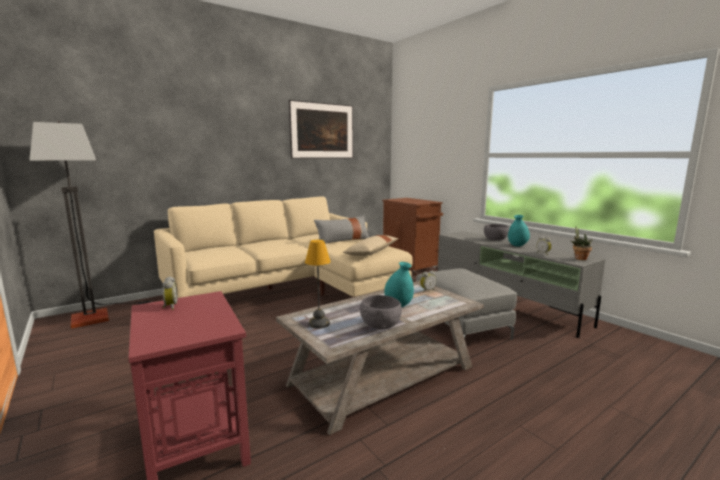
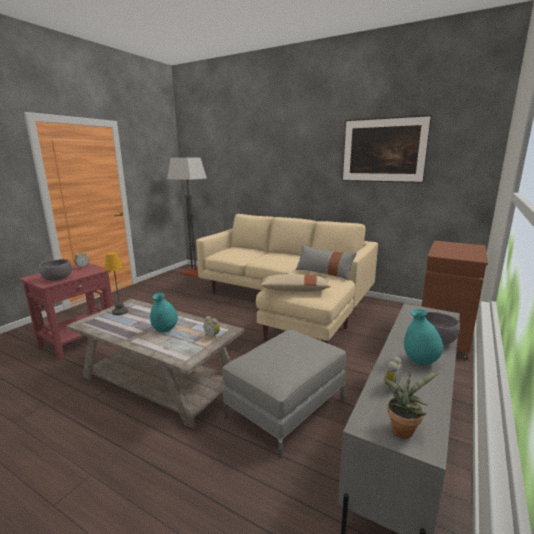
camera: 65 degrees right, 5 degrees up
grey bowl [360,295,402,329] -> grey bowl moved to [39,259,72,281]

